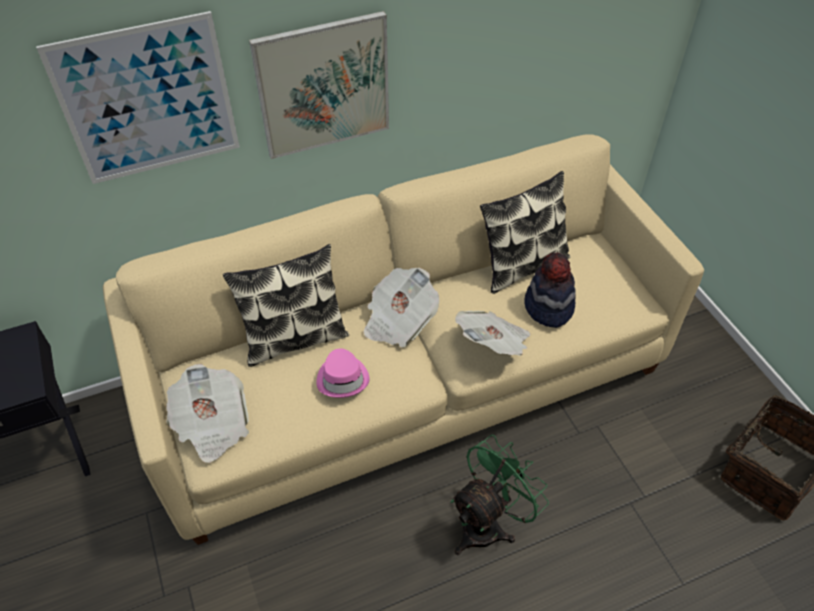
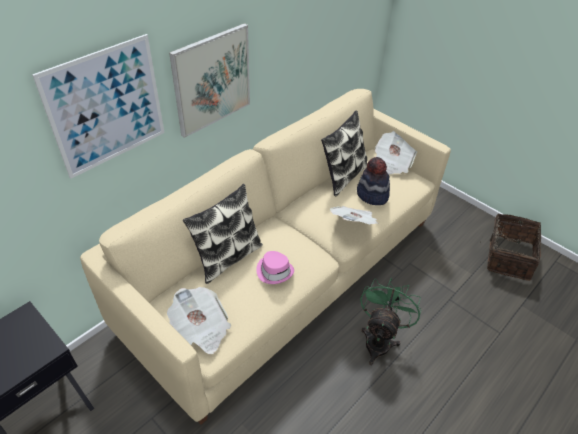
camera: 25 degrees left, 5 degrees down
newspaper [363,268,439,347] -> newspaper moved to [375,131,417,175]

